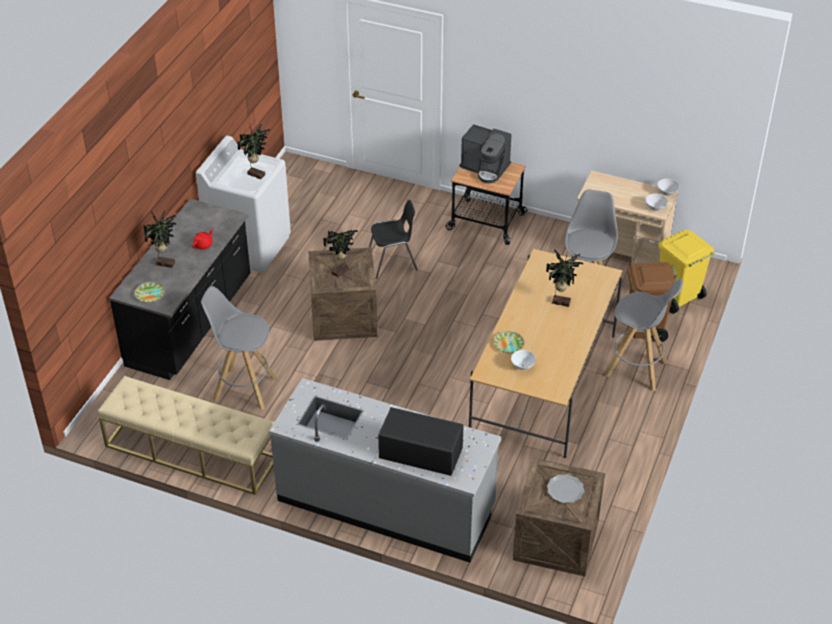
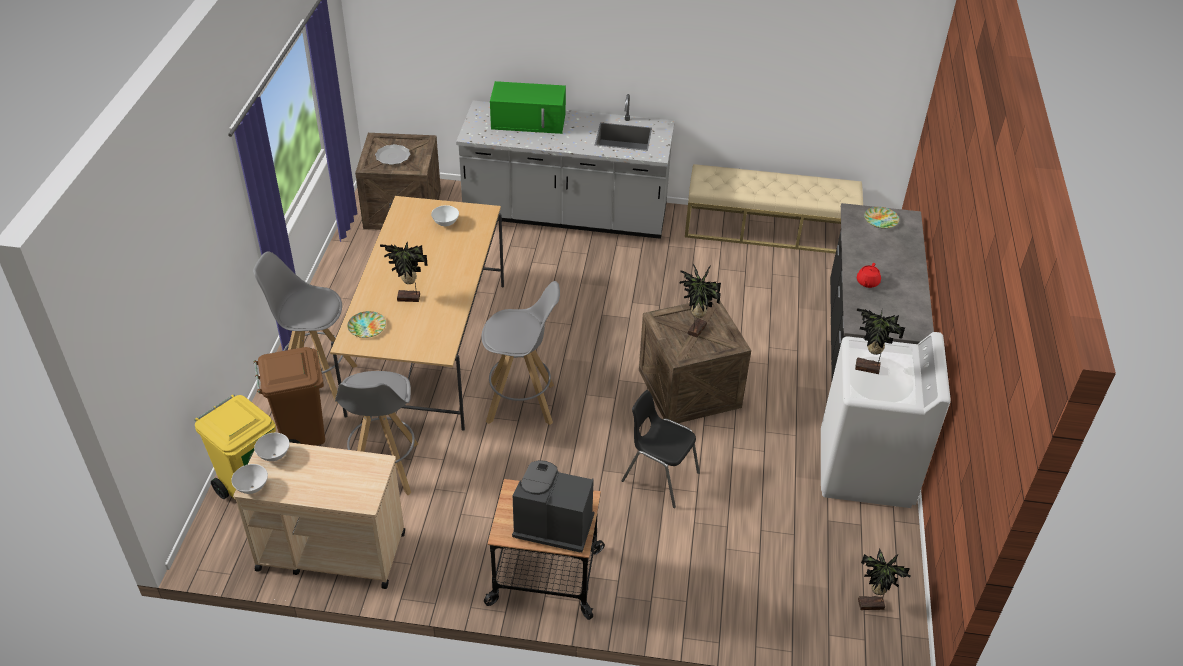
camera: 165 degrees right, 0 degrees up
potted plant [143,210,177,268] -> potted plant moved to [858,549,910,610]
grey stool [201,286,277,410] -> grey stool moved to [482,281,560,425]
black chair [369,200,418,279] -> black chair turned 60 degrees clockwise [621,390,700,508]
black microwave [378,407,464,476] -> green microwave [490,81,566,134]
plate [493,331,524,353] -> plate moved to [347,311,386,338]

